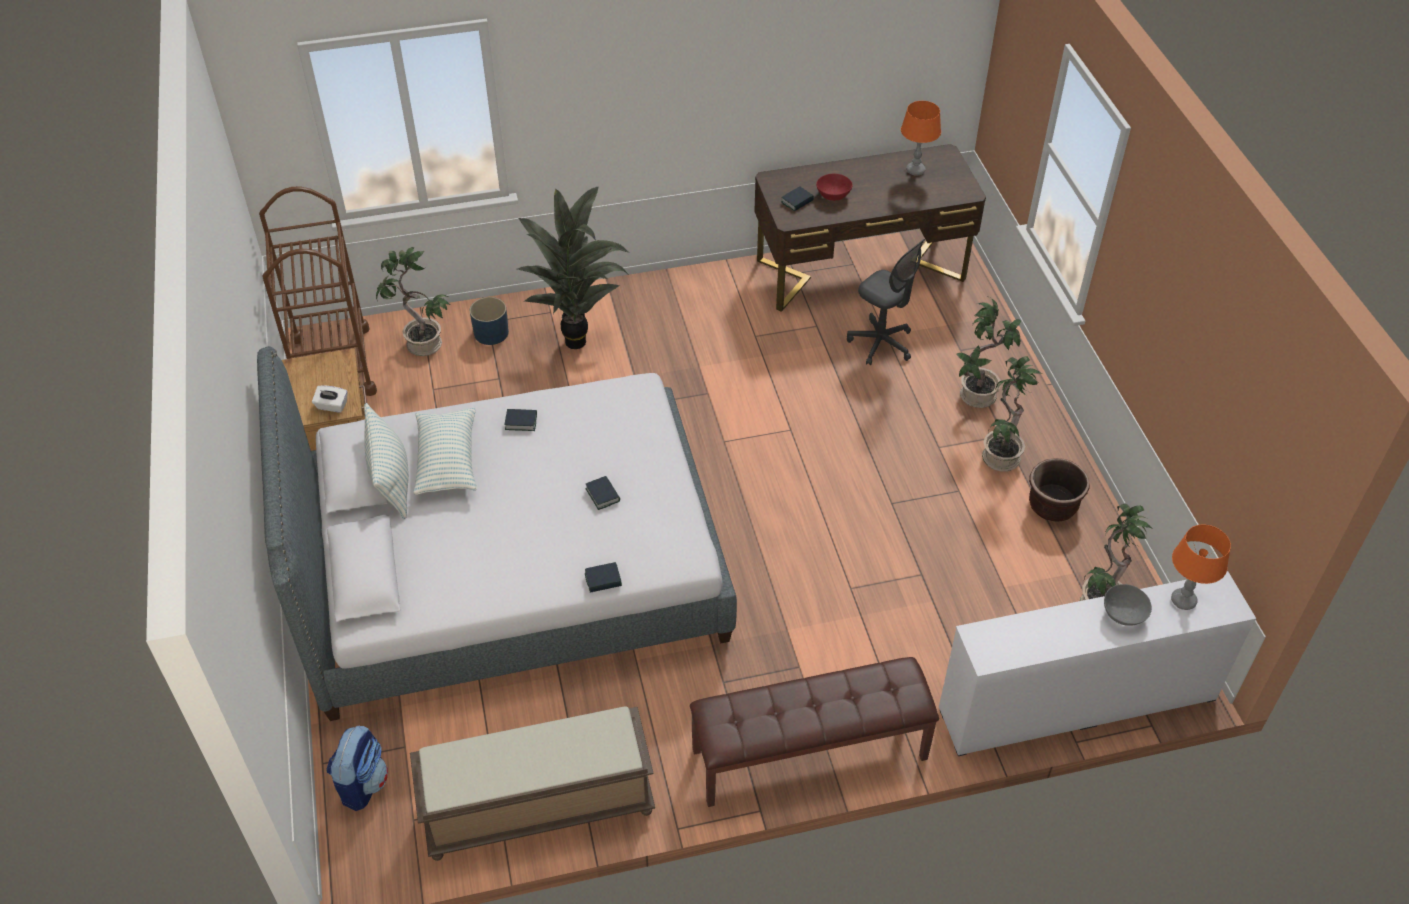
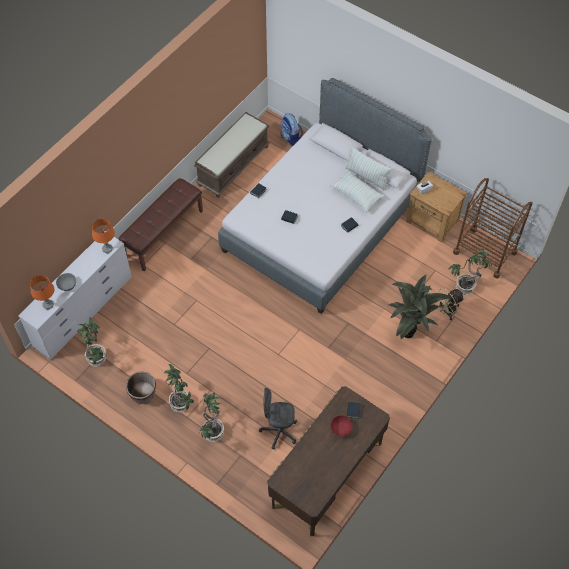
camera: 140 degrees right, 10 degrees up
blue planter [470,297,509,345] -> beige fan [436,288,464,320]
orange table lamp [901,101,941,176] -> orange table lamp moved to [92,219,115,253]

